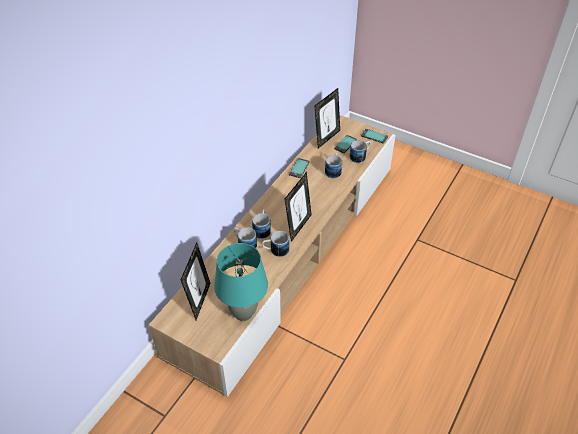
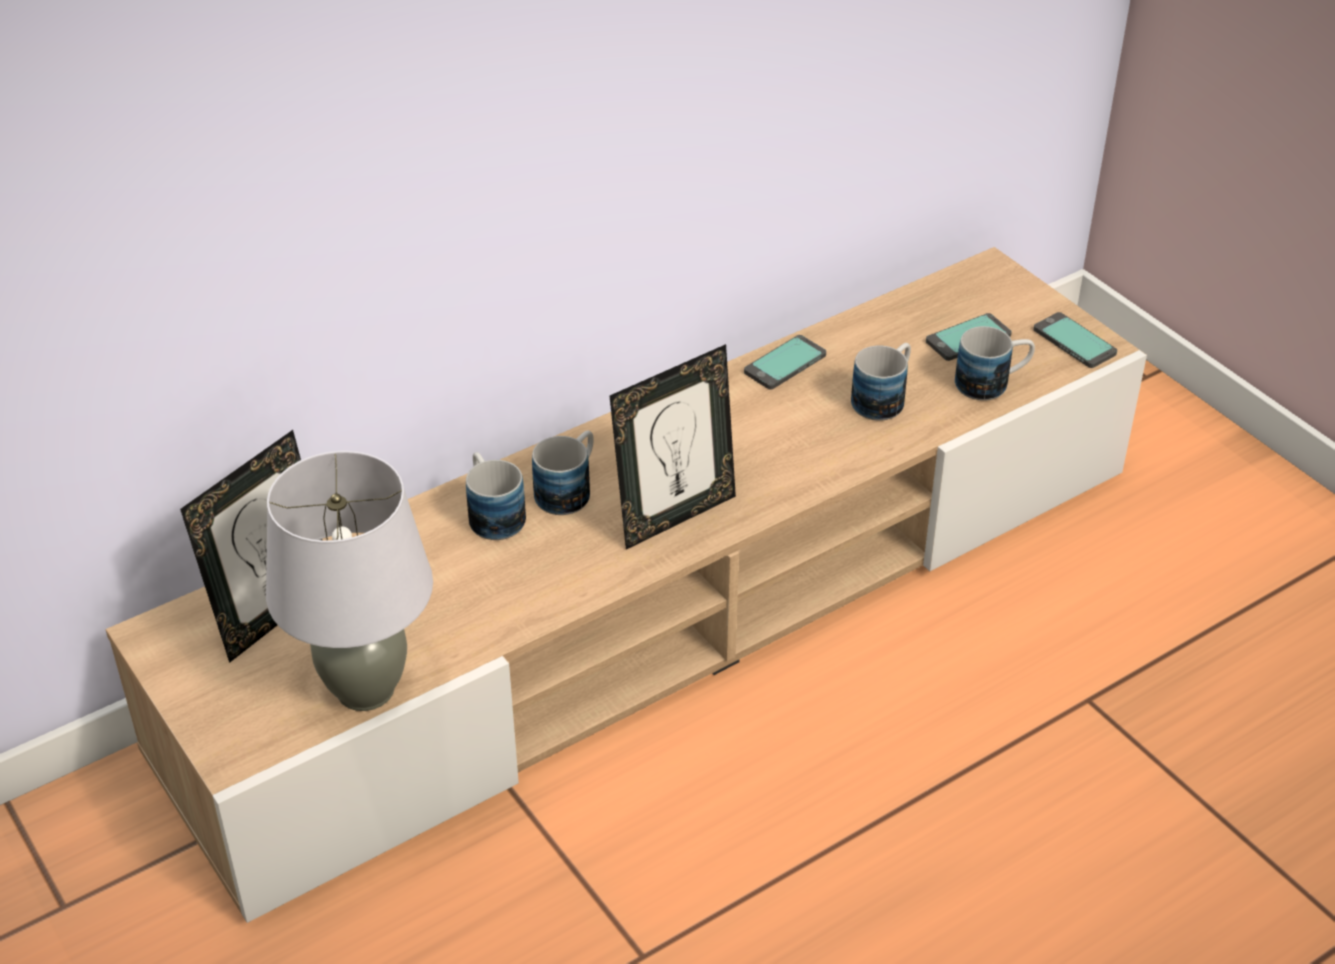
camera: 25 degrees right, 5 degrees down
turquoise table lamp [214,243,268,321] -> grey table lamp [266,451,433,711]
mug [262,231,289,257] -> none
picture frame [314,88,340,148] -> none

